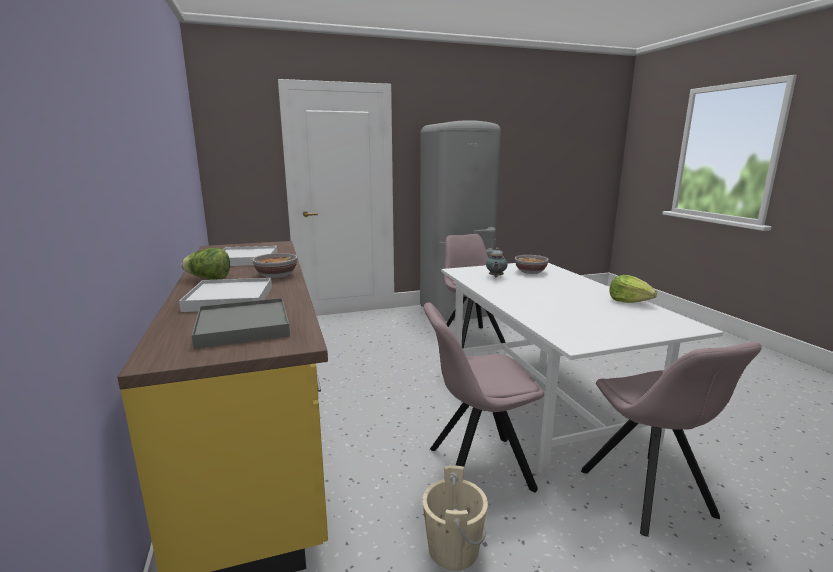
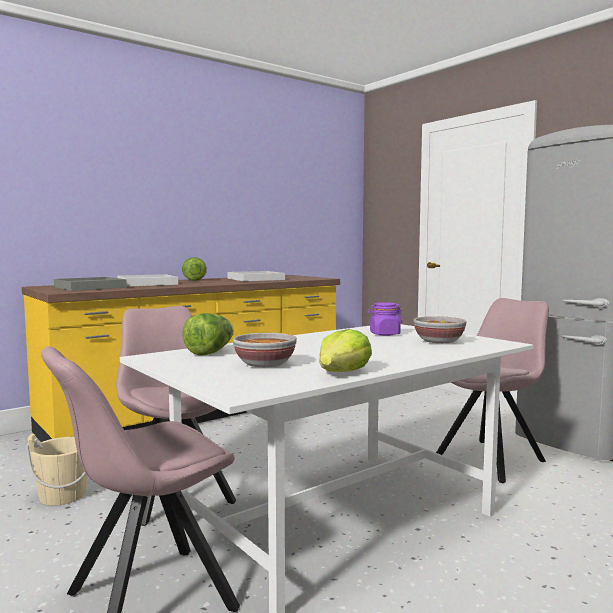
camera: 70 degrees right, 10 degrees down
bowl [252,253,297,278] -> bowl moved to [233,333,297,367]
teapot [486,248,508,277] -> purple jar [368,302,402,336]
none -> lettuce [182,313,234,356]

